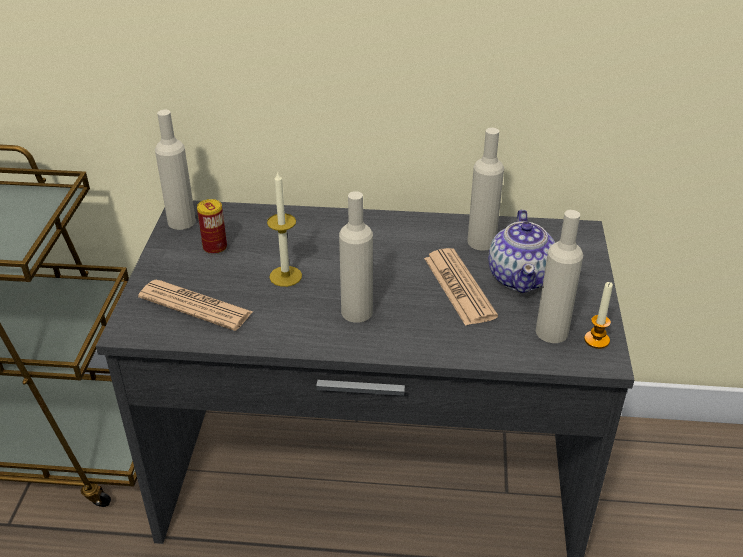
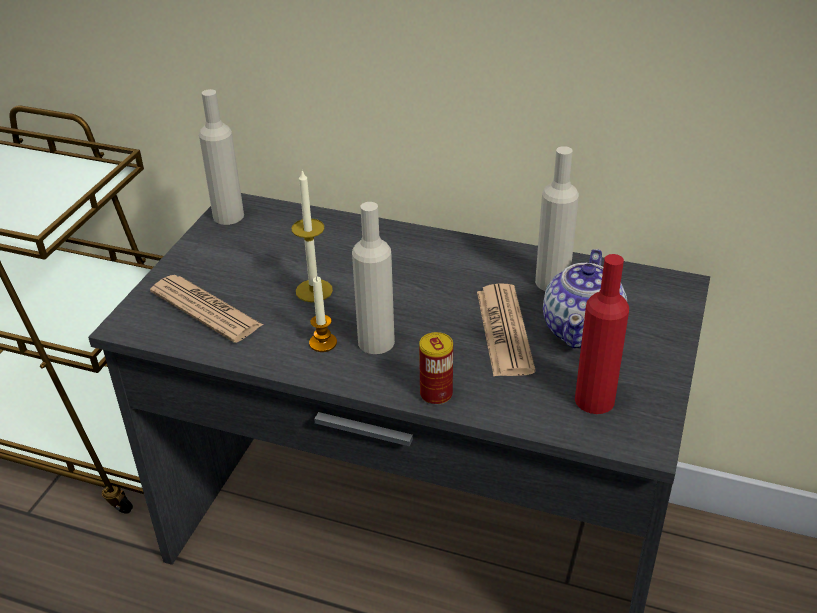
camera: 15 degrees right, 0 degrees up
can [197,199,227,254] -> can moved to [419,332,453,405]
beige bottle [536,210,583,343] -> red bottle [575,254,629,414]
candle [584,282,613,349] -> candle moved to [309,277,337,352]

